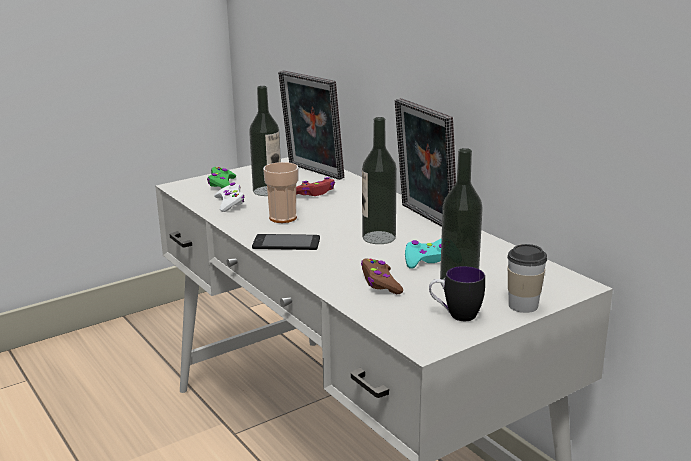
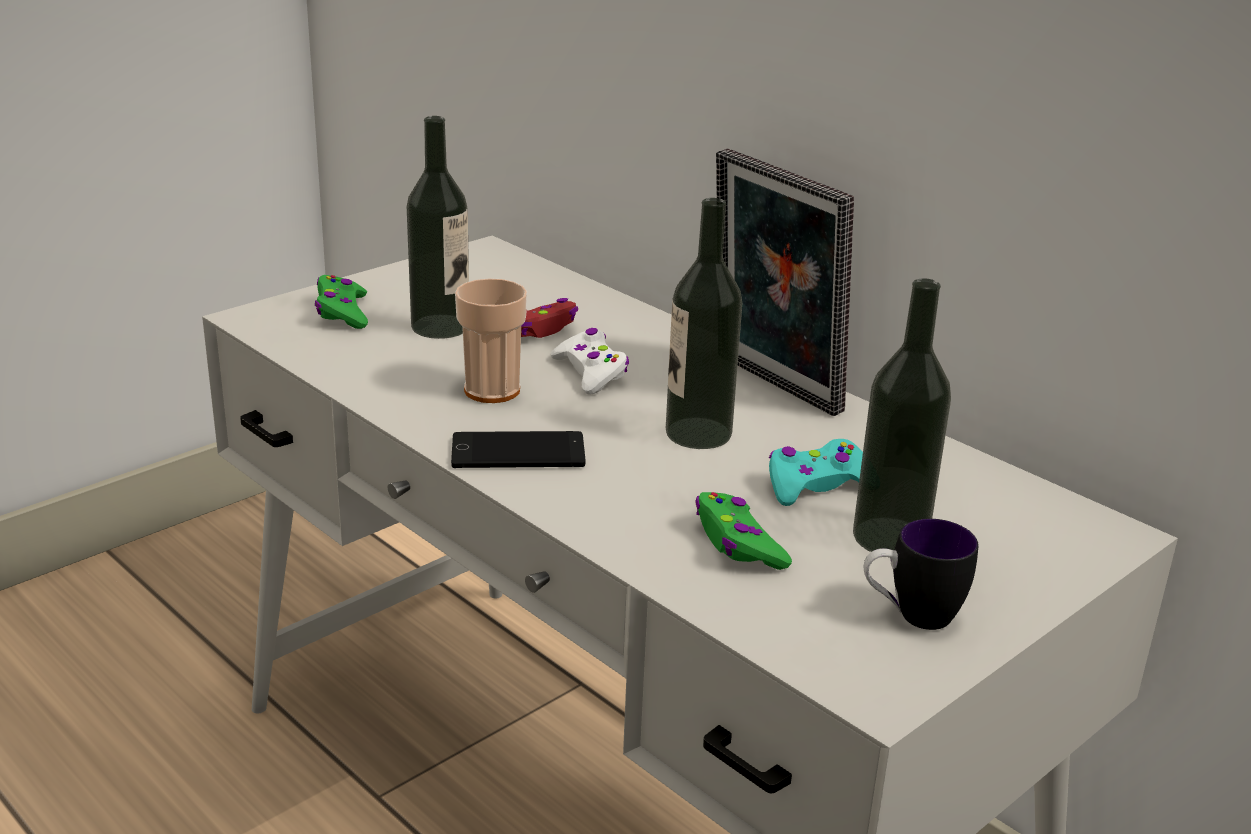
camera: 10 degrees left, 5 degrees up
white game controller [214,182,244,212] -> white game controller moved to [550,328,629,395]
picture frame [278,70,344,180] -> none
brown game controller [361,258,403,294] -> green game controller [695,492,792,570]
cup [507,244,547,313] -> none

